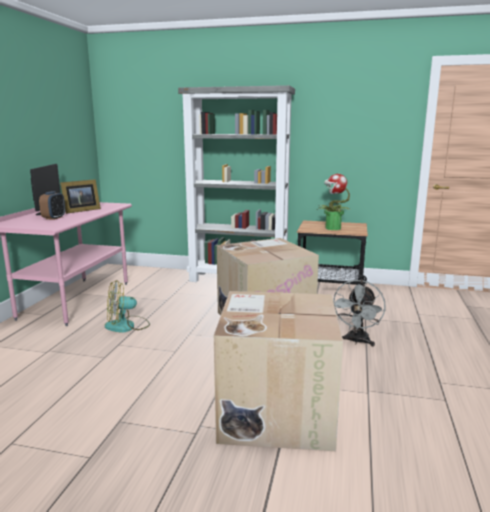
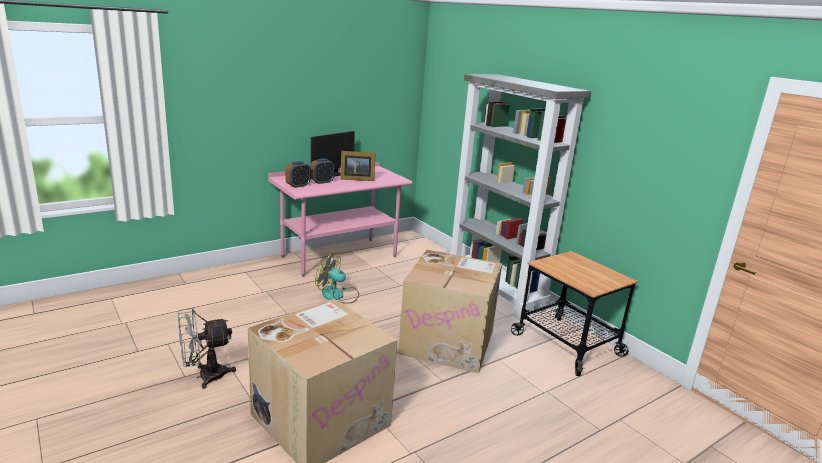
camera: 40 degrees right, 5 degrees up
potted plant [317,174,350,230] -> none
grey fan [333,280,385,347] -> grey fan moved to [178,308,236,389]
none -> alarm clock [285,161,311,188]

